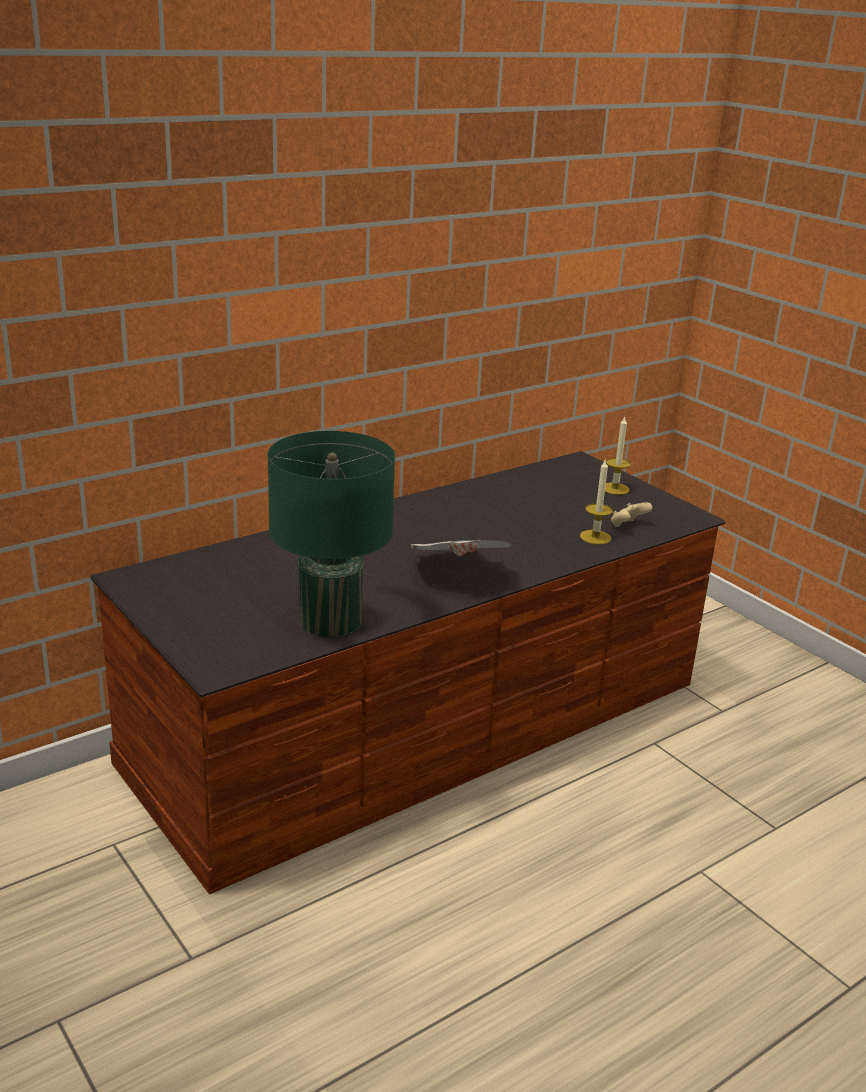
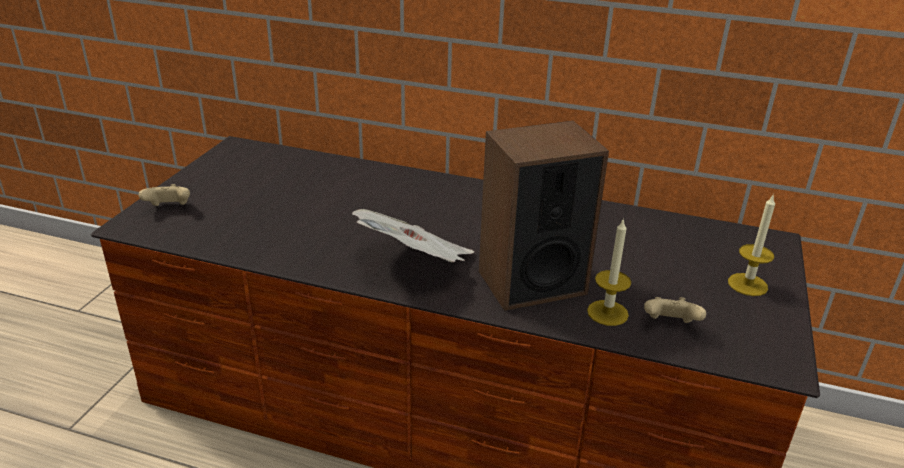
camera: 55 degrees right, 5 degrees up
green table lamp [267,431,395,637] -> none
none -> beige game controller [138,184,190,206]
none -> speaker [479,121,609,311]

